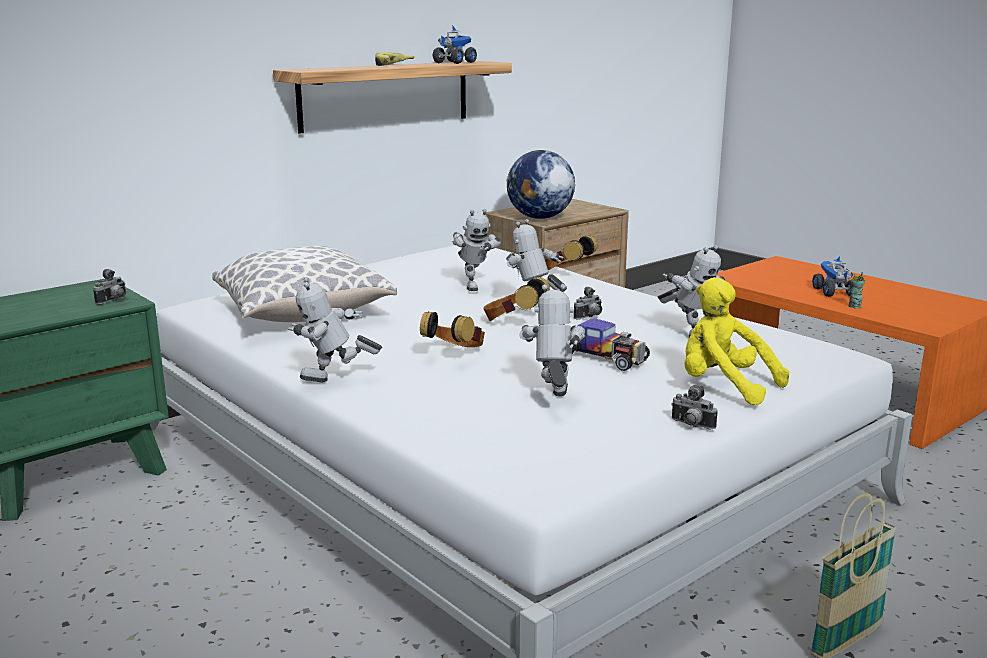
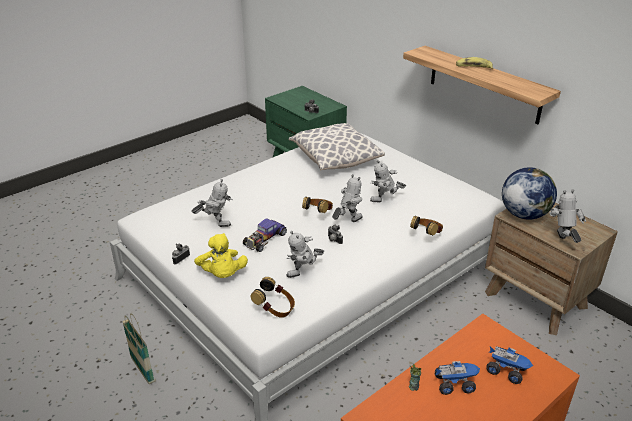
camera: 90 degrees right, 15 degrees up
toy robot [288,277,382,382] -> toy robot moved to [549,189,586,243]
headphones [420,312,485,347] -> headphones moved to [251,277,295,318]
toy truck [433,26,477,64] -> toy truck moved to [486,346,533,384]
yellow plush toy [684,277,789,405] -> yellow plush toy turned 120 degrees clockwise [194,233,248,278]

